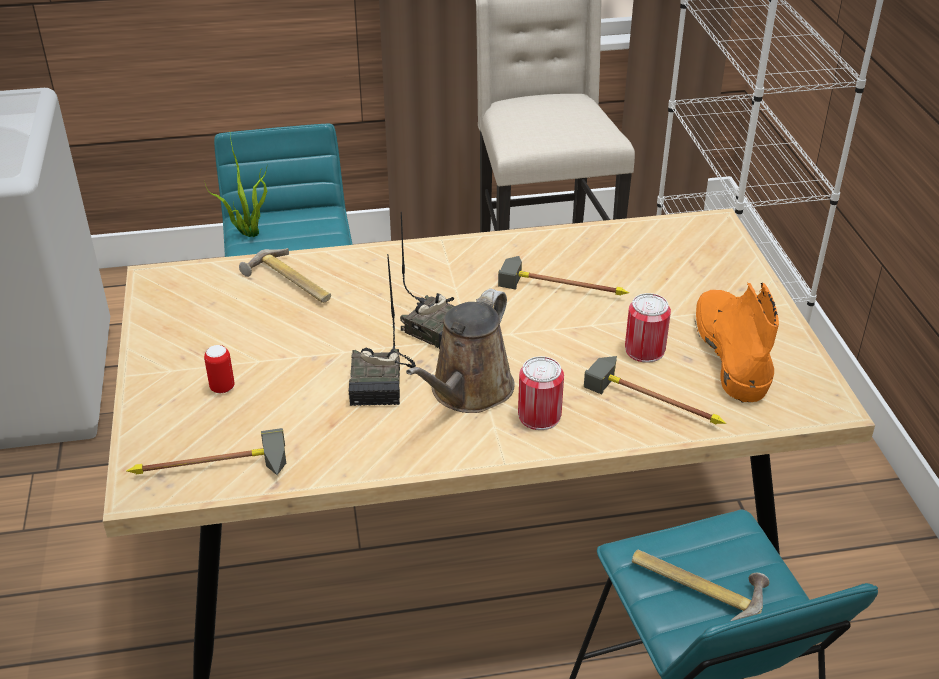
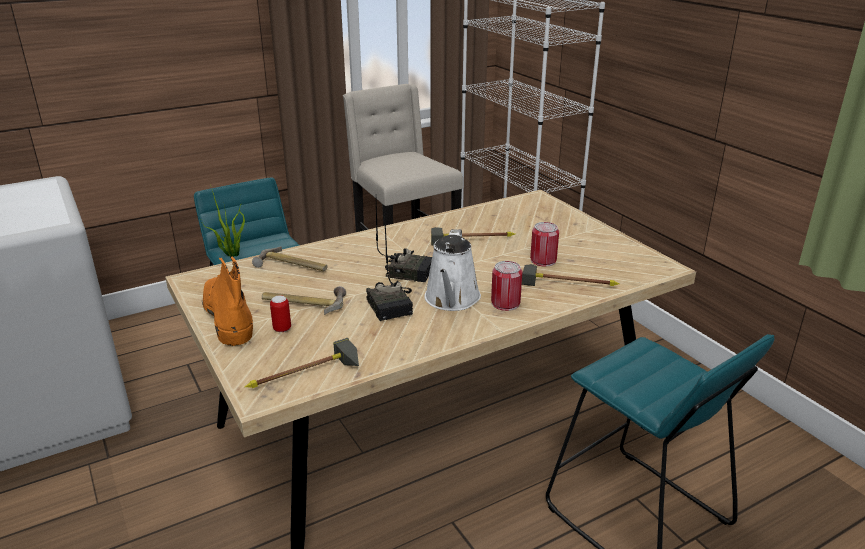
camera: 20 degrees left, 10 degrees down
brown watering can [406,289,514,413] -> white watering can [424,229,481,311]
hammer [632,549,770,621] -> hammer moved to [262,286,346,315]
orange boot [694,283,779,403] -> orange boot moved to [202,256,253,347]

